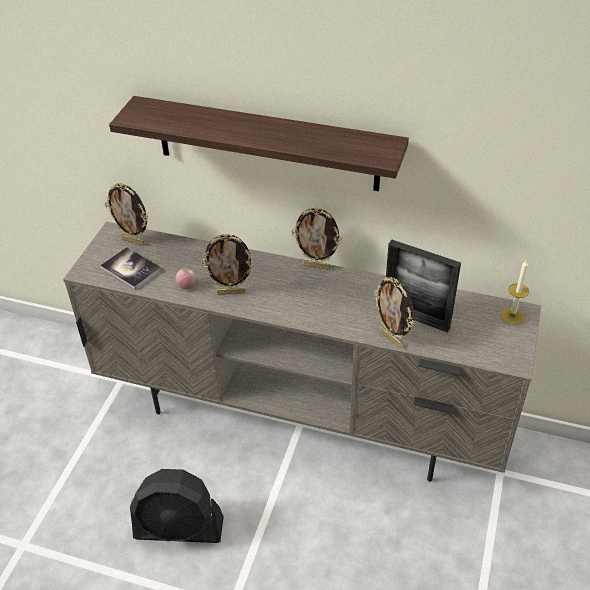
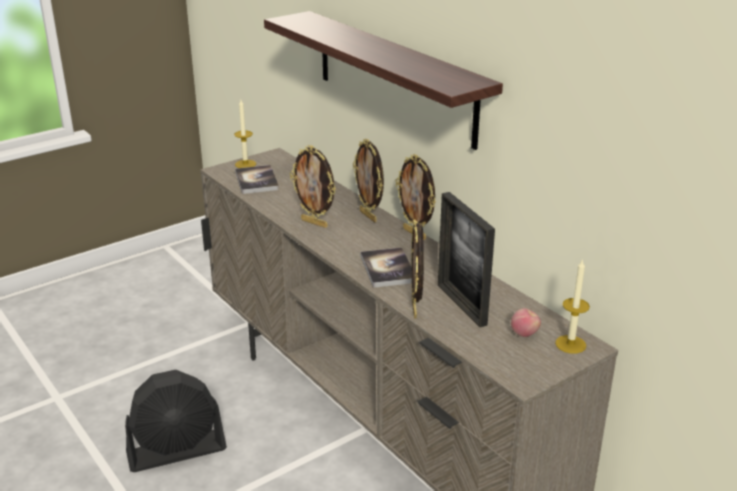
camera: 35 degrees right, 15 degrees down
picture frame [105,183,148,246] -> picture frame moved to [353,139,384,222]
black fan [130,469,224,543] -> black fan turned 60 degrees counterclockwise [125,370,227,472]
apple [176,268,197,290] -> apple moved to [511,308,541,337]
none -> candle [234,100,256,168]
none -> book [360,247,412,288]

